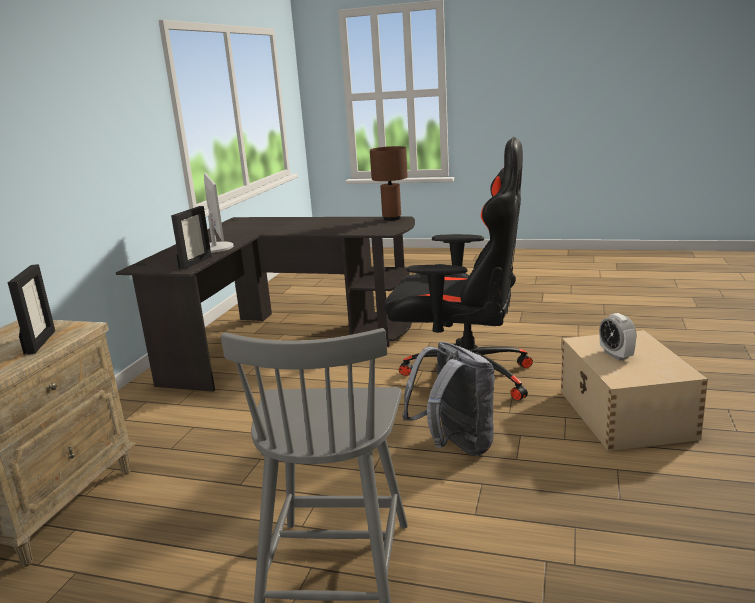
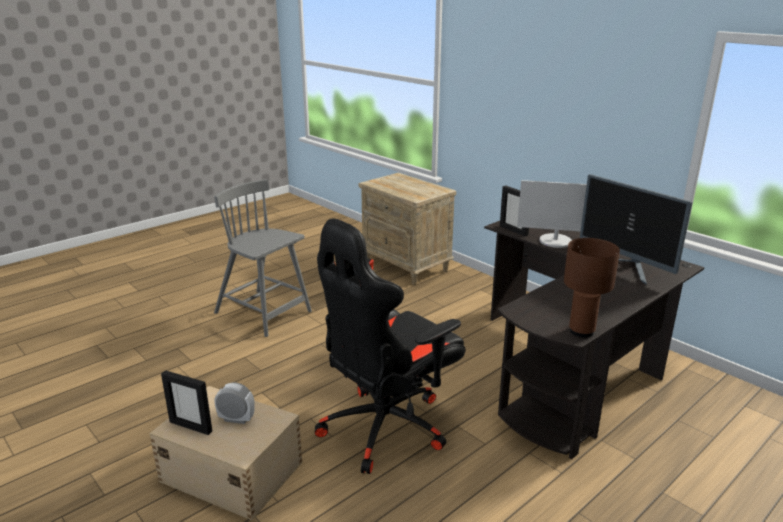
camera: 120 degrees right, 5 degrees up
picture frame [8,264,55,355] -> picture frame moved to [161,370,212,435]
grey backpack [402,341,495,456] -> none
none -> monitor [580,174,692,285]

